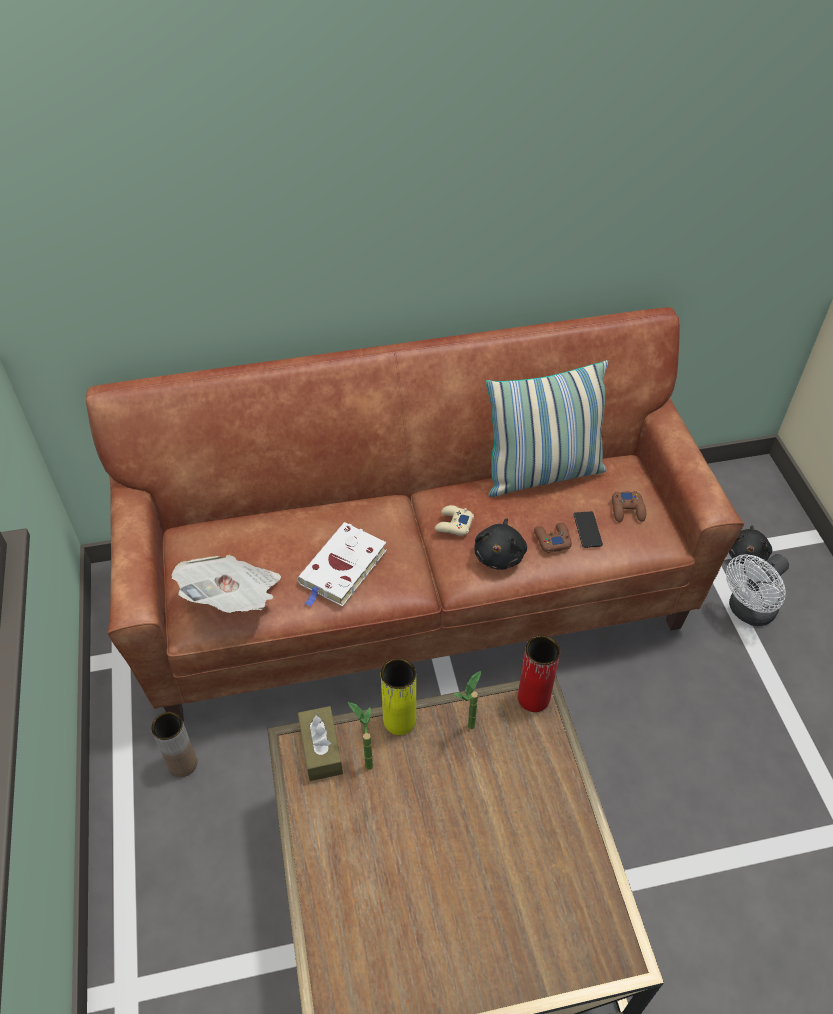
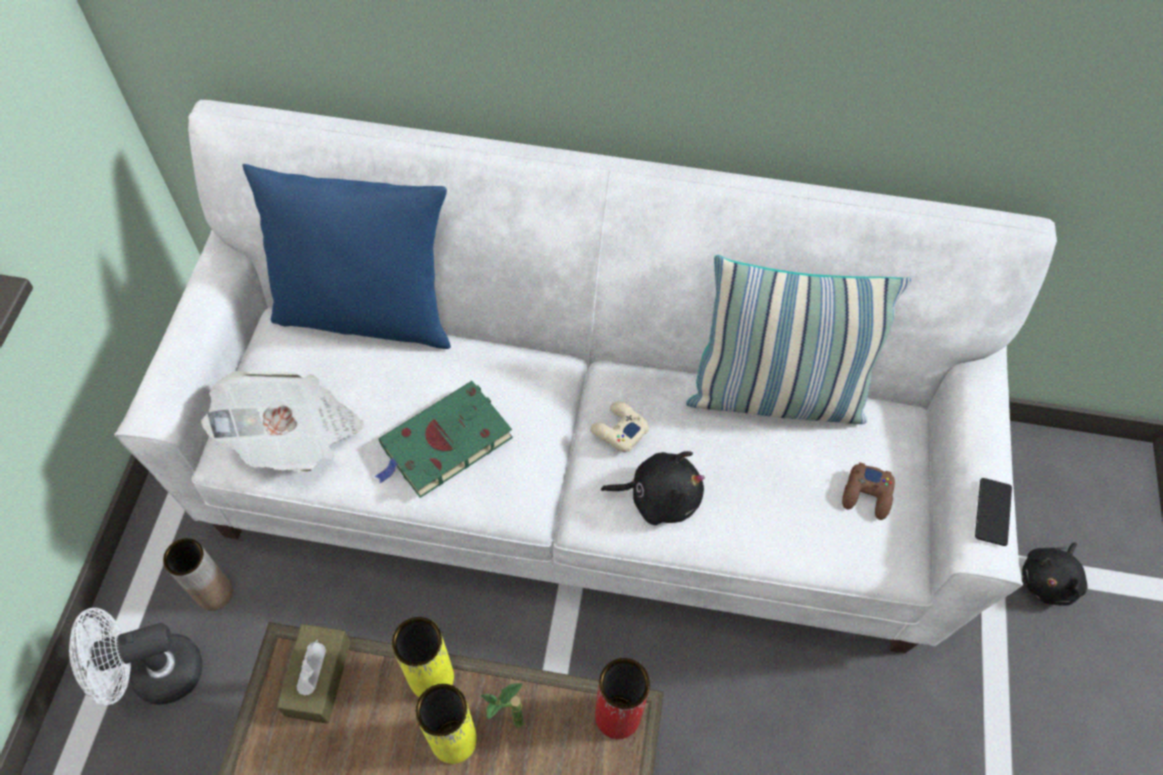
camera: 20 degrees right, 10 degrees up
brown sofa [86,307,744,721] -> white sofa [114,100,1057,654]
white book [297,522,387,607] -> green book [374,381,513,498]
potted plant [348,702,373,770] -> none
black plush toy [474,518,527,570] -> black plush toy turned 120 degrees counterclockwise [601,451,705,525]
brown game controller [534,523,572,553] -> none
phone [574,511,603,548] -> phone moved to [975,478,1012,546]
white fan [726,554,789,626] -> white fan moved to [69,608,202,705]
none -> blue pillow [243,164,451,349]
none -> yellow vase [415,684,477,764]

